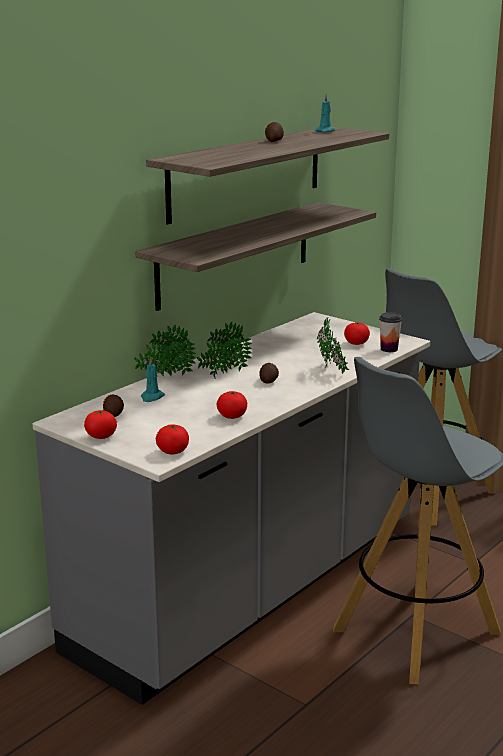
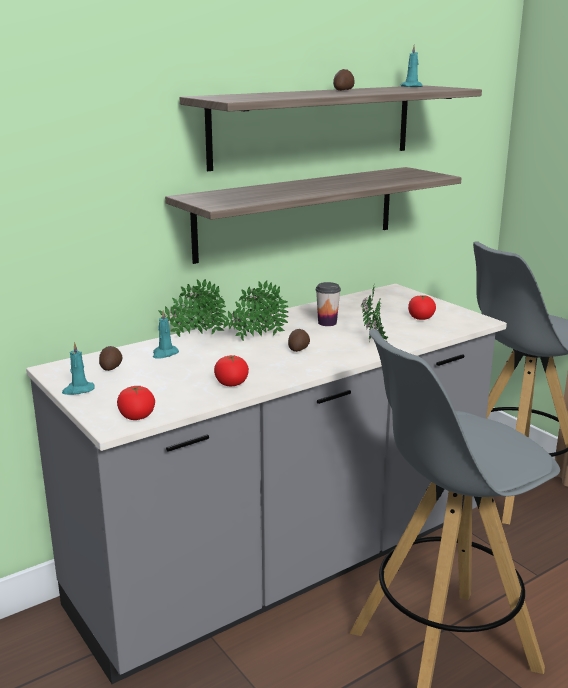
camera: 15 degrees right, 0 degrees up
tomato [84,410,117,439] -> turquoise candle [62,342,94,395]
cup [379,312,402,352] -> cup moved to [316,282,341,326]

